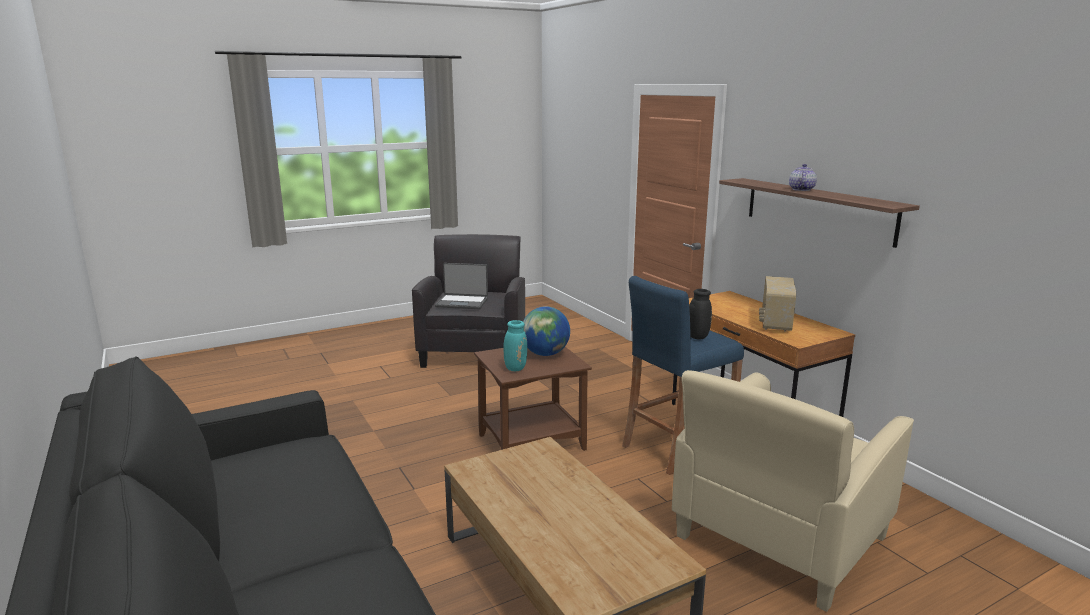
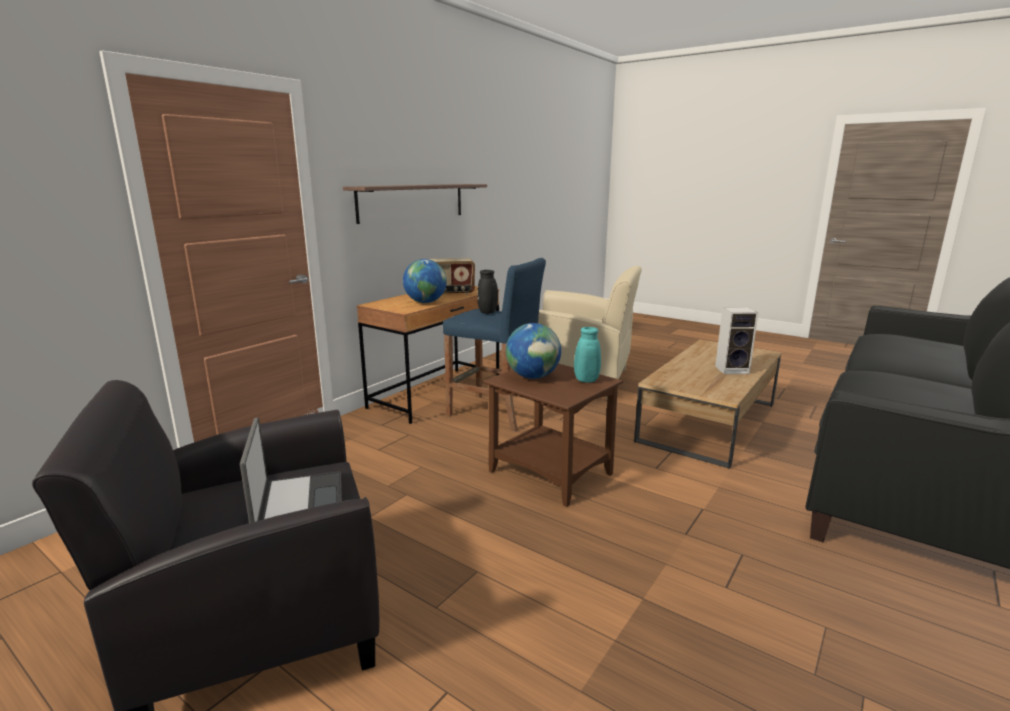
camera: 115 degrees left, 0 degrees up
teapot [789,164,817,191] -> none
none -> globe [403,259,447,303]
none -> speaker [715,307,758,374]

